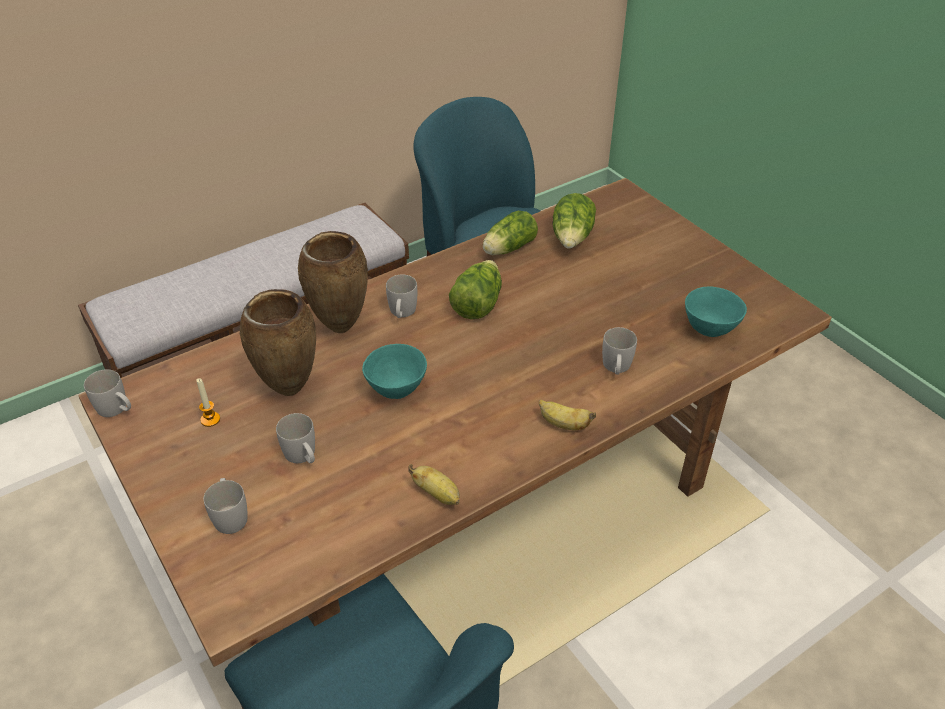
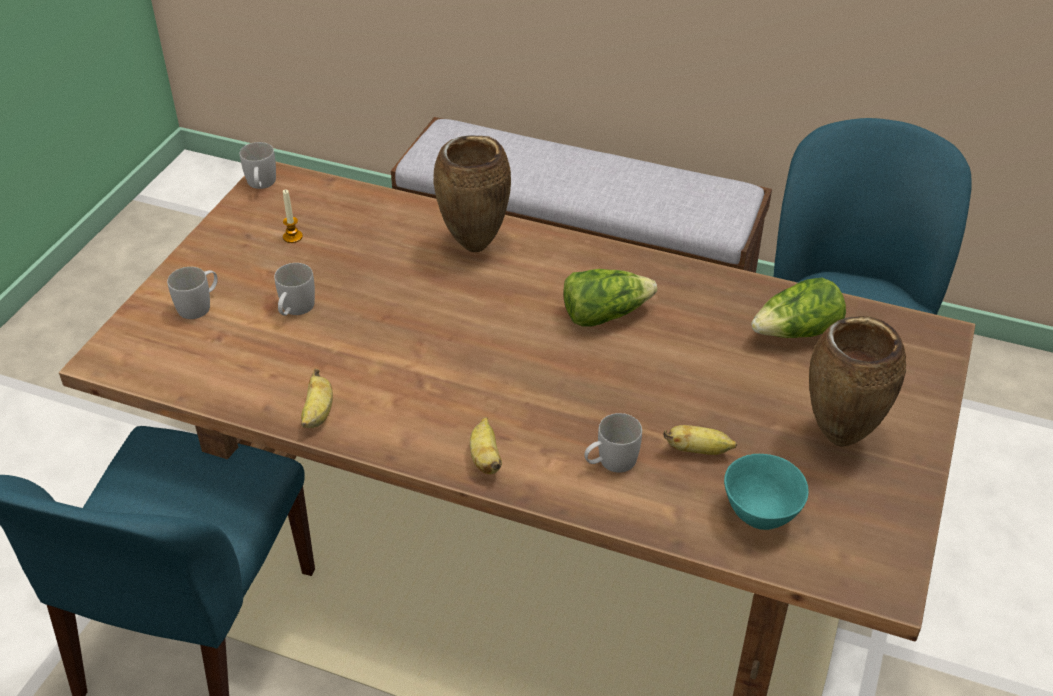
camera: 55 degrees right, 0 degrees up
brown vase [240,289,316,396] -> brown vase moved to [809,316,906,447]
turquoise bowl [362,344,427,399] -> none
white mug [386,275,417,318] -> none
lettuce [483,211,538,255] -> none
none -> banana [663,425,737,455]

